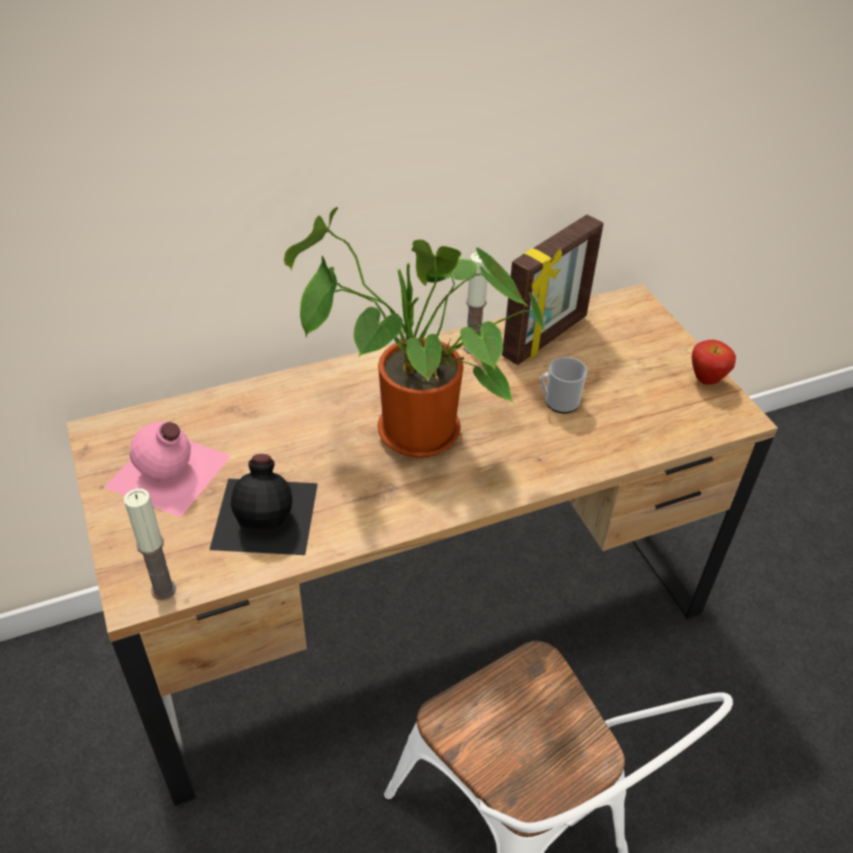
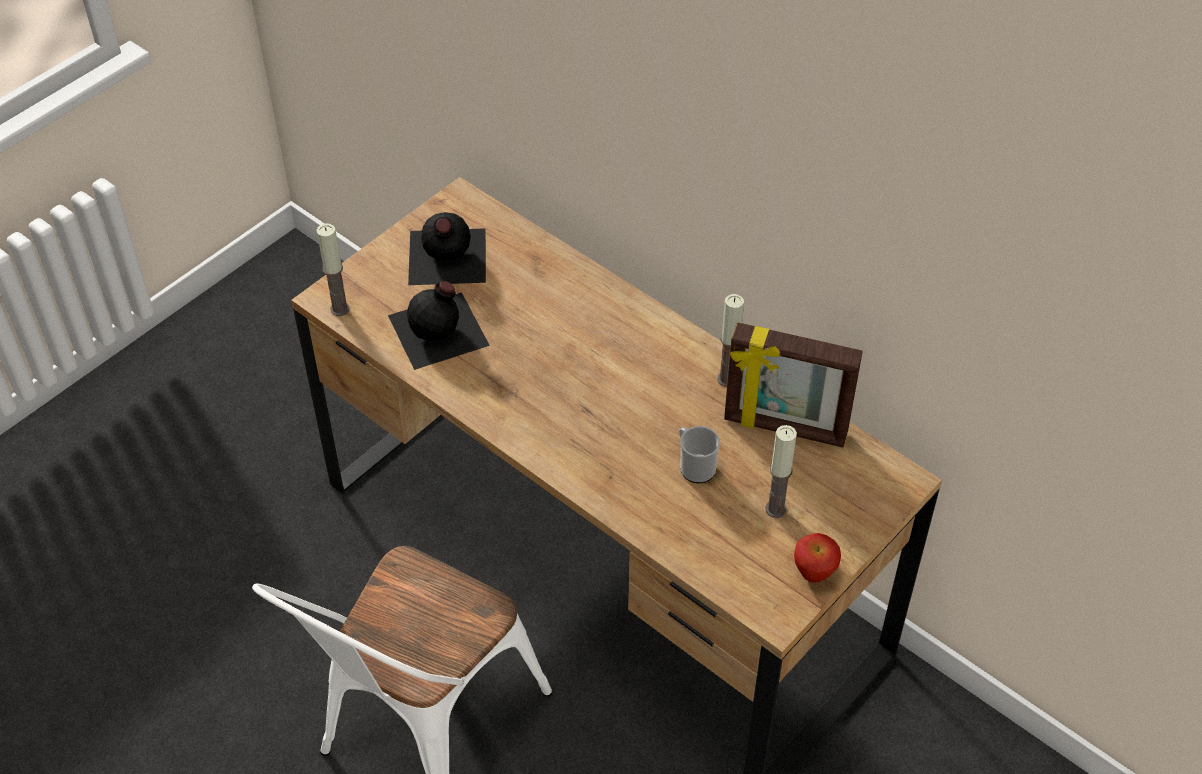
camera: 65 degrees right, 5 degrees up
pink bottle [104,421,231,517] -> black bottle [408,212,486,285]
potted plant [284,207,546,458] -> none
none -> candle [765,425,797,518]

